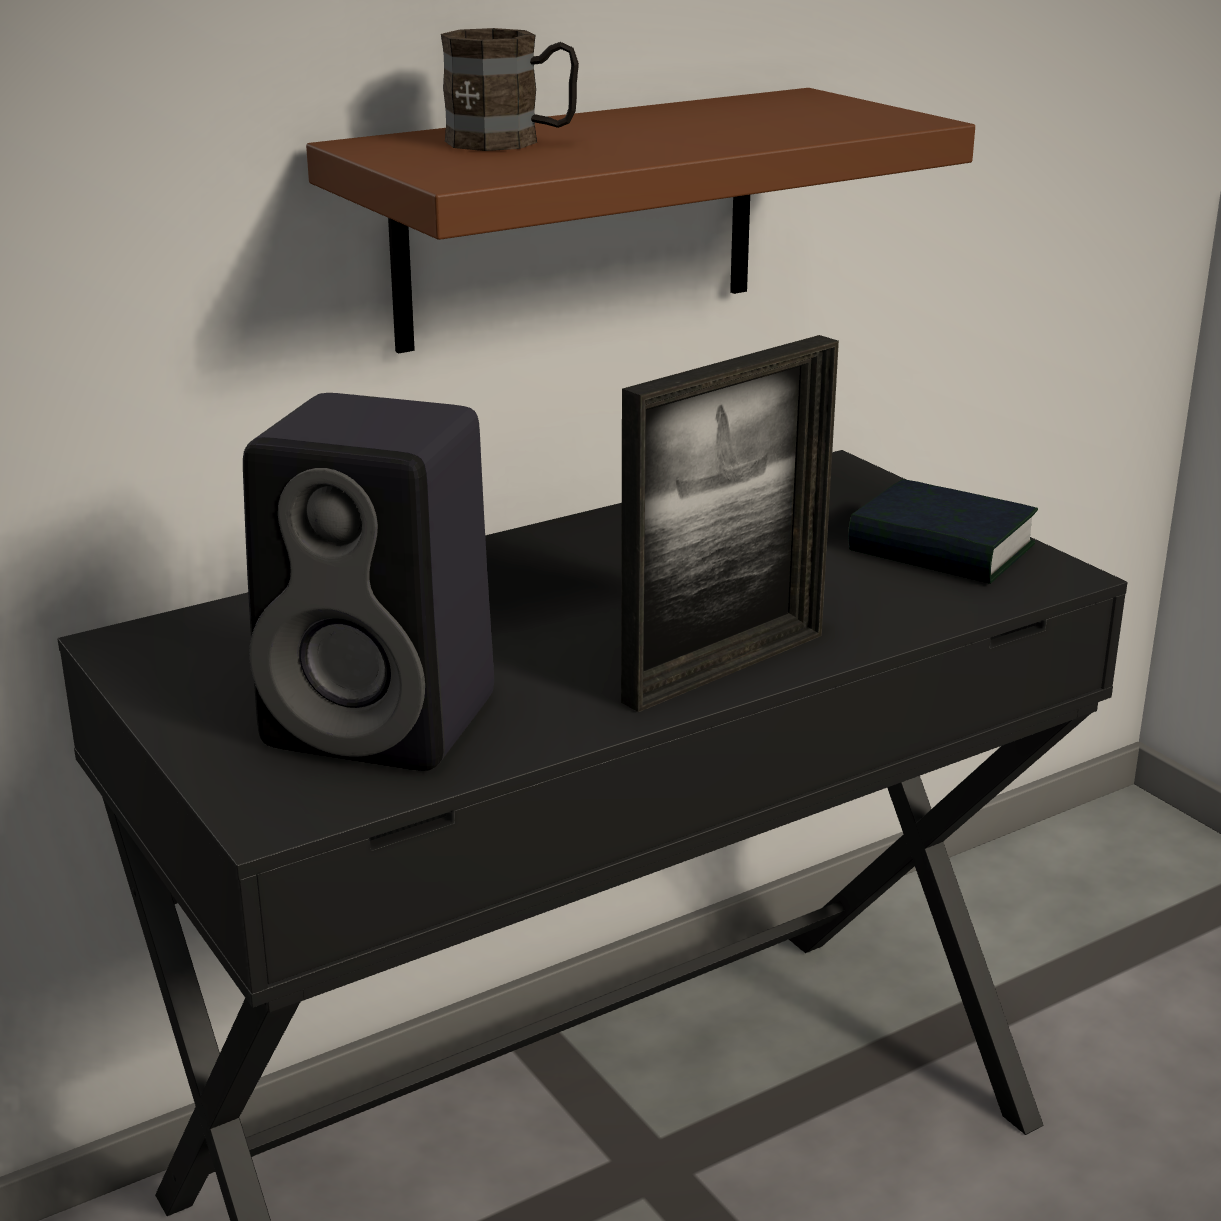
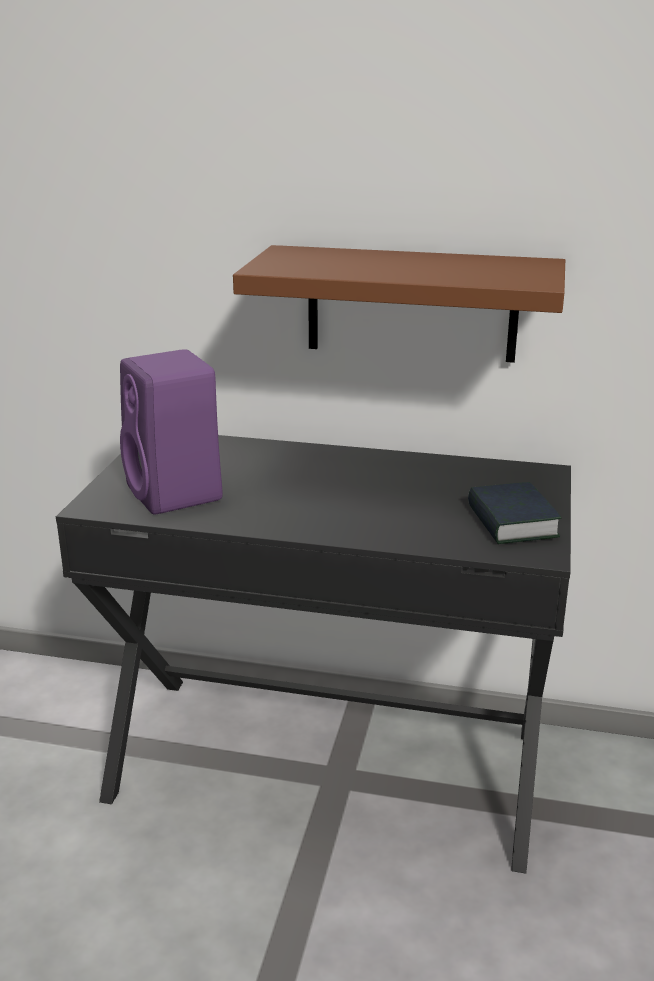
camera: 45 degrees right, 0 degrees up
black speaker [243,393,494,771] -> purple speaker [120,349,223,515]
brown mug [441,28,579,151] -> none
picture frame [621,335,839,712] -> none

